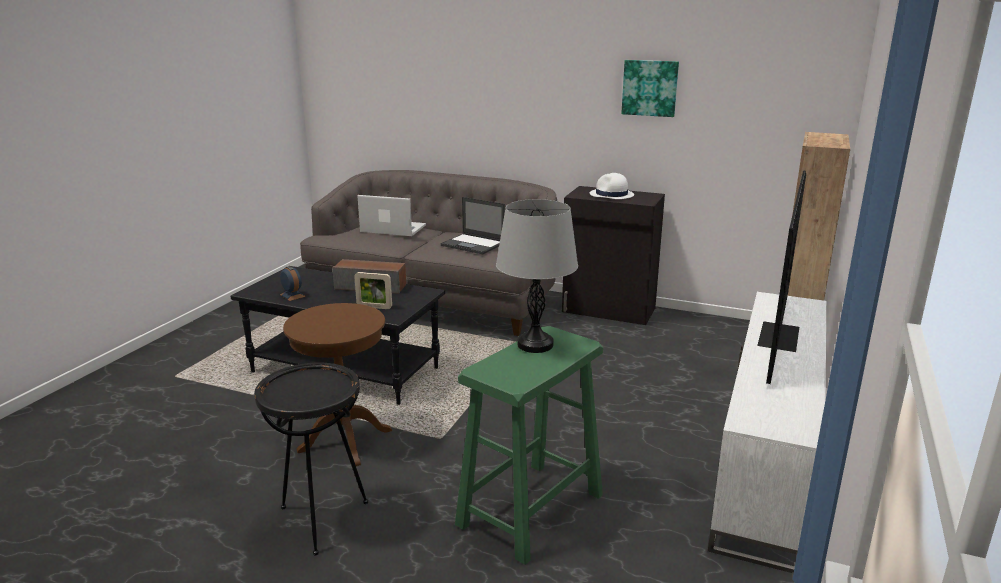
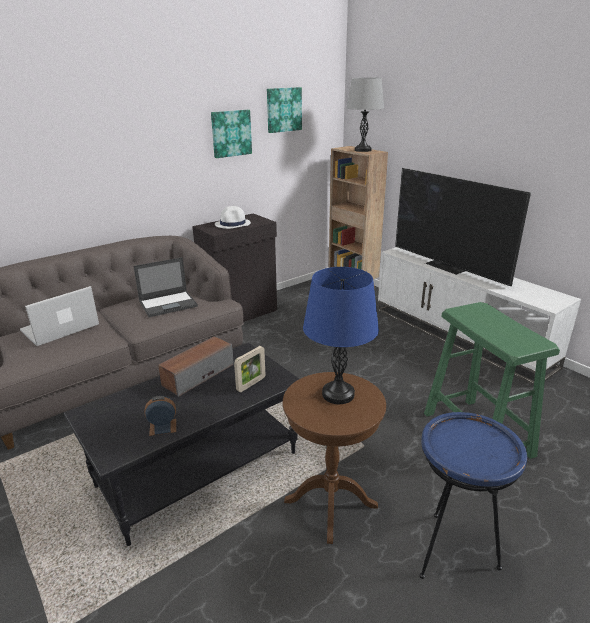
camera: 60 degrees left, 5 degrees up
black side table [254,362,368,556] -> blue side table [420,412,527,579]
grey table lamp [496,199,578,353] -> grey table lamp moved to [346,78,384,152]
none -> picture [267,87,302,133]
none -> blue table lamp [303,267,379,404]

